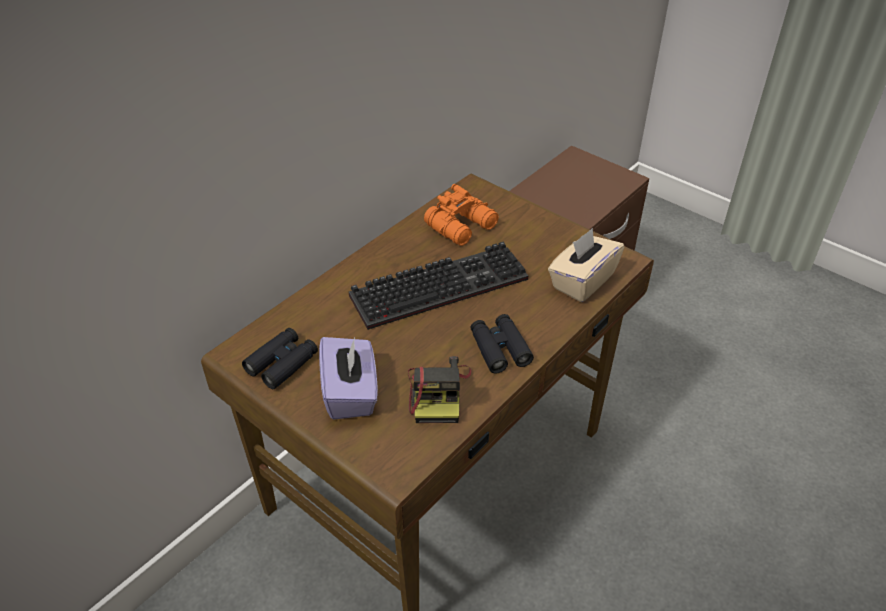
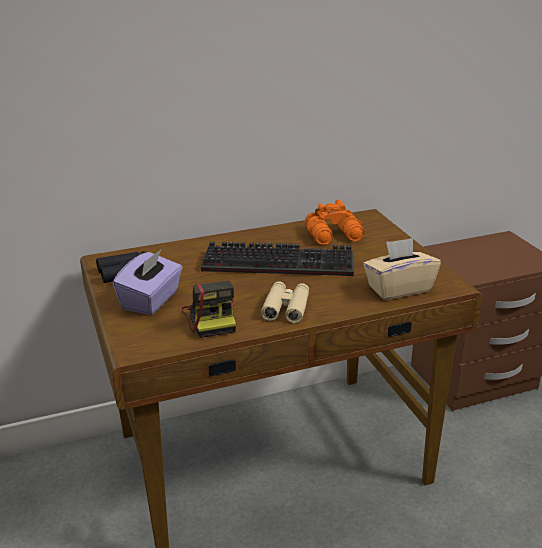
camera: 30 degrees right, 15 degrees down
camera [408,356,471,423] -> camera turned 45 degrees counterclockwise [181,281,236,338]
black binoculars [470,314,534,374] -> beige binoculars [261,281,309,323]

